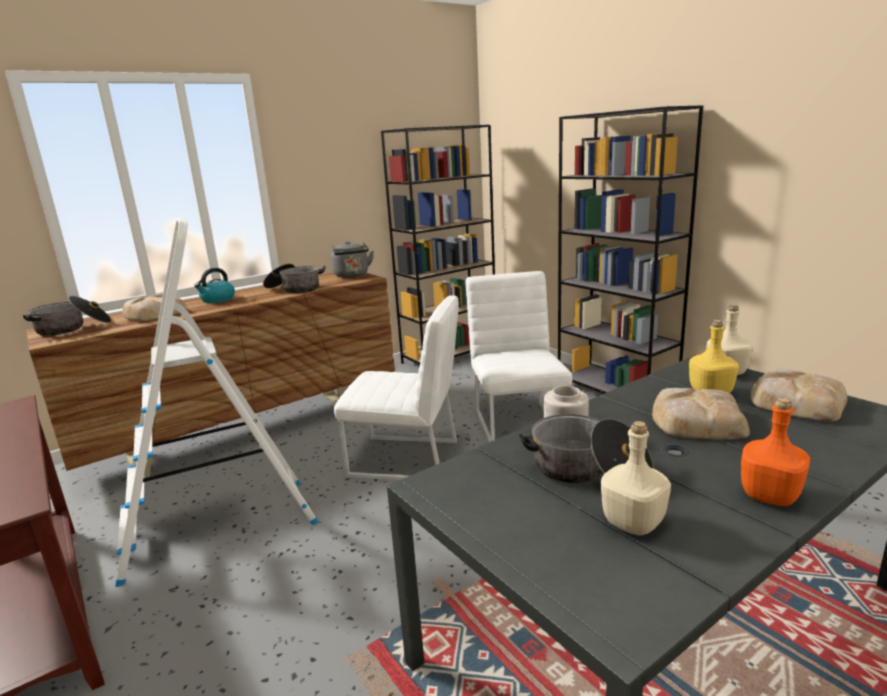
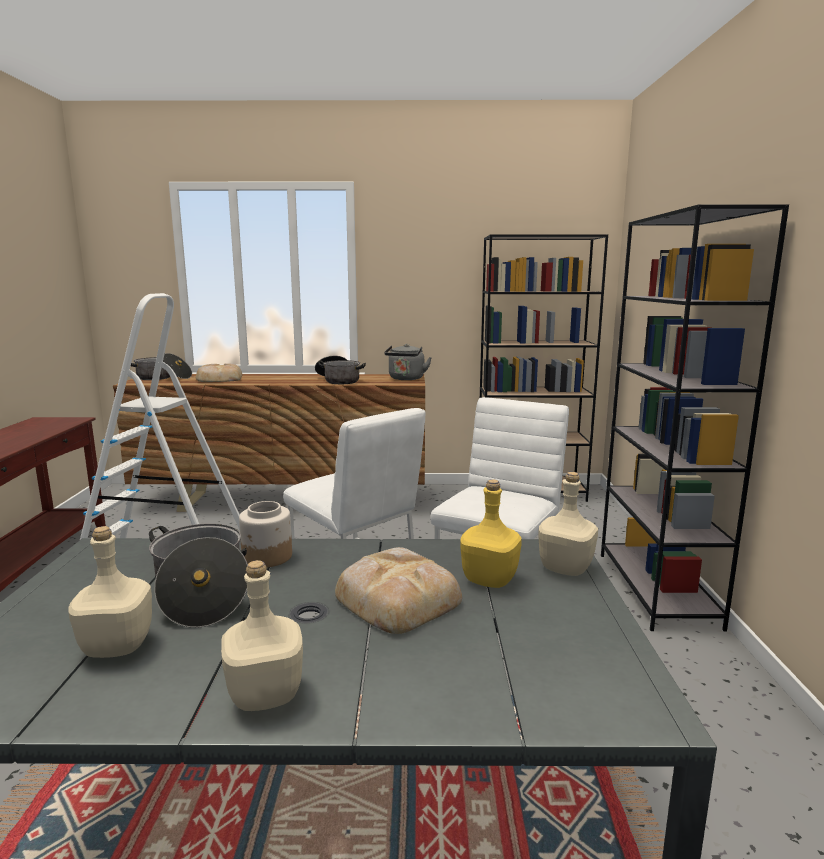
camera: 35 degrees right, 5 degrees down
kettle [194,268,235,303] -> none
orange bottle [741,398,810,506] -> beige bottle [221,560,303,711]
bread [751,369,847,422] -> none

